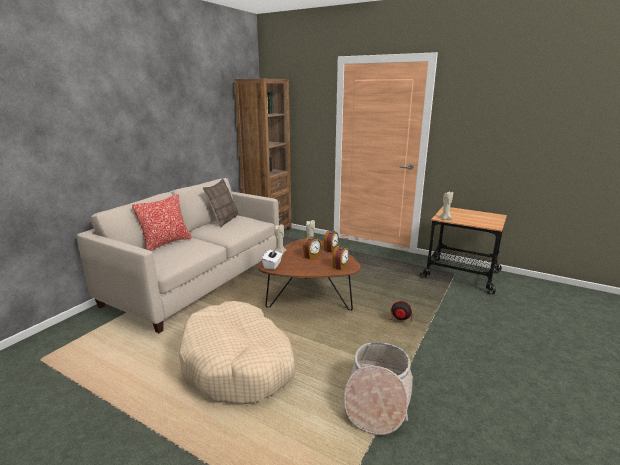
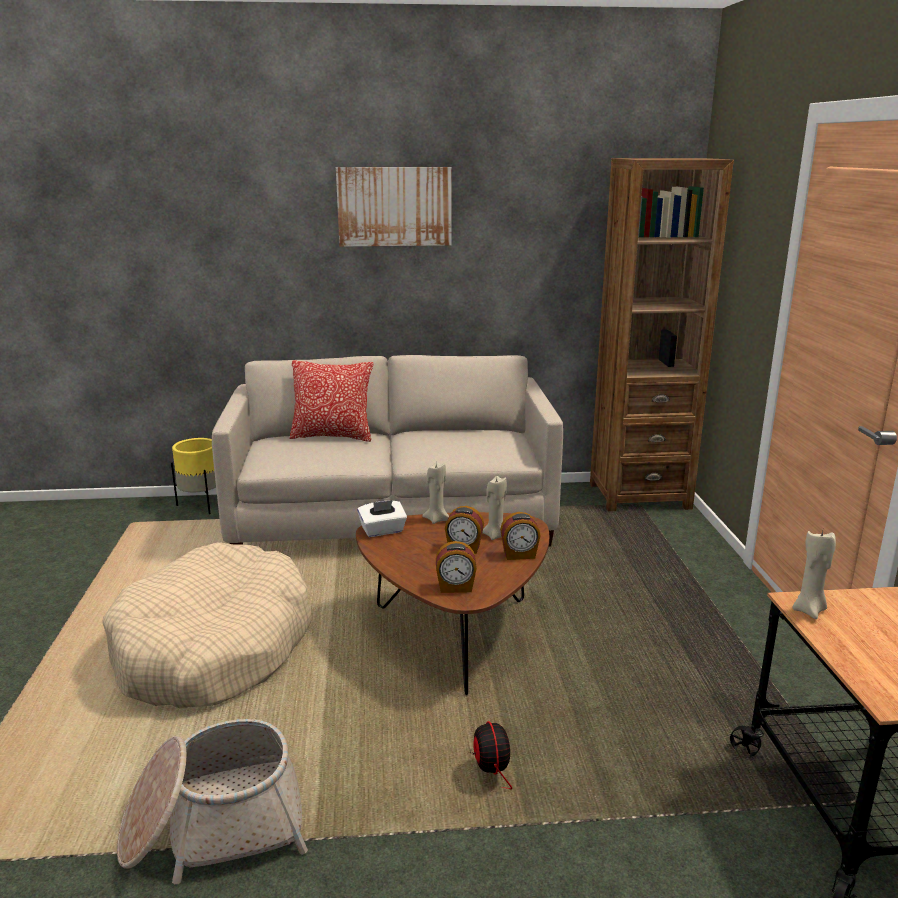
camera: 55 degrees right, 0 degrees up
pillow [203,178,239,228] -> none
none -> yellow planter [171,438,216,514]
none -> picture [336,167,452,247]

